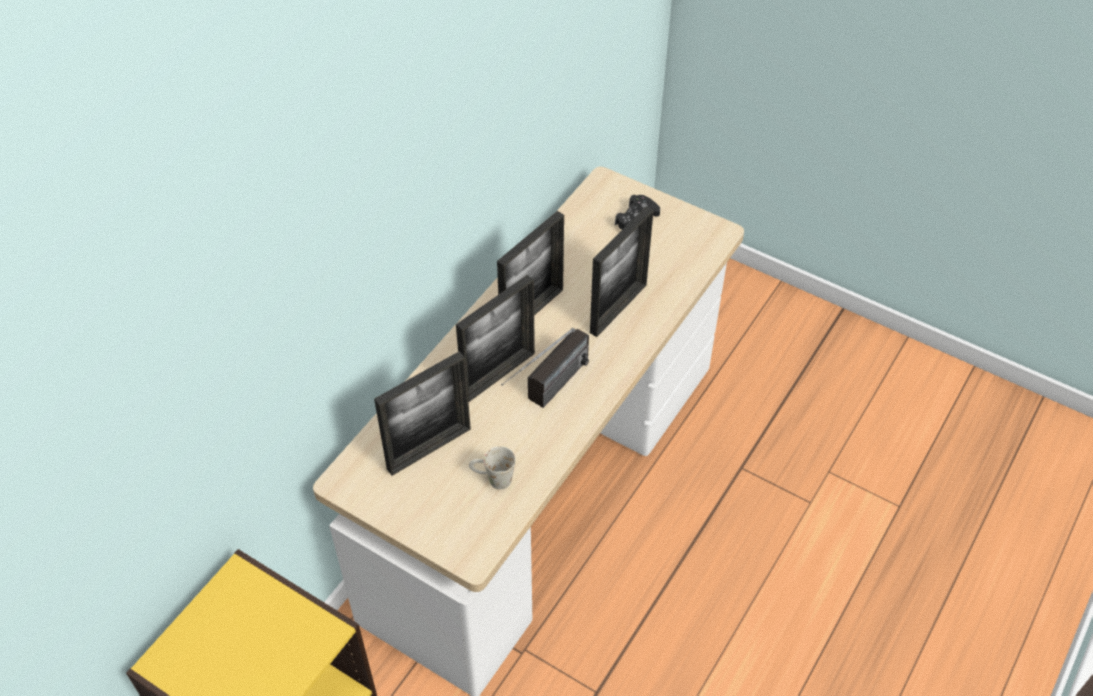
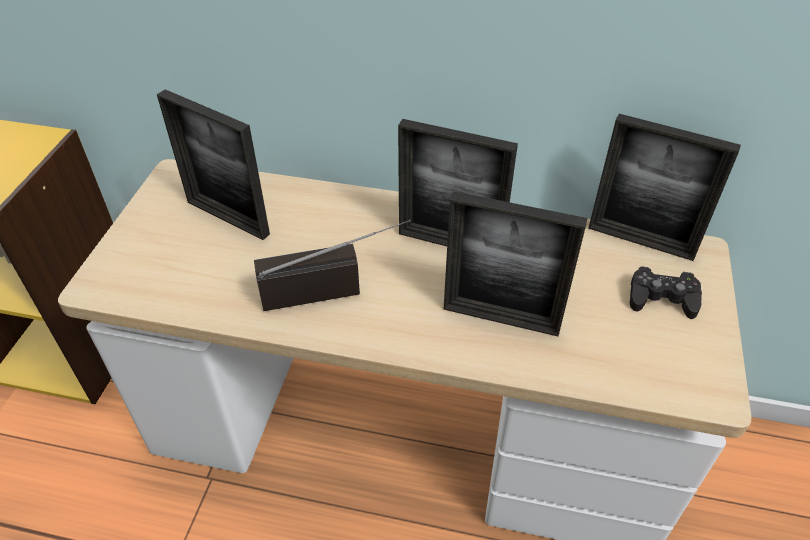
camera: 70 degrees right, 5 degrees down
picture frame [456,275,535,402] -> picture frame moved to [588,114,741,261]
white mug [469,446,515,489] -> none
radio [501,328,589,408] -> radio turned 150 degrees clockwise [254,219,411,311]

